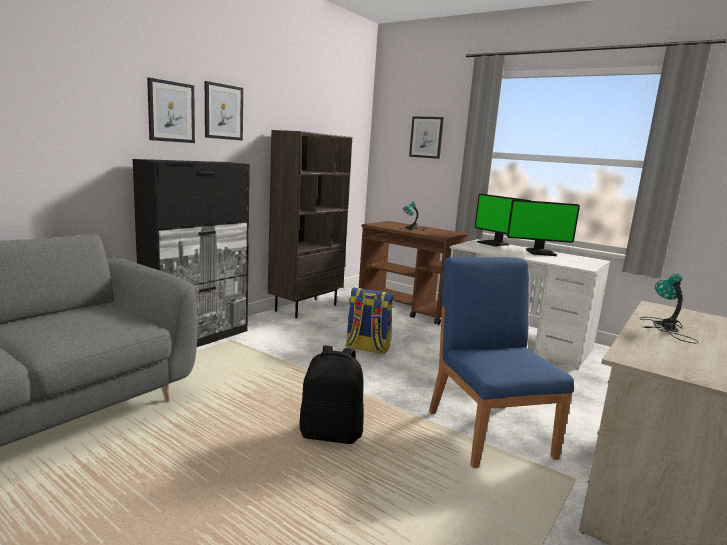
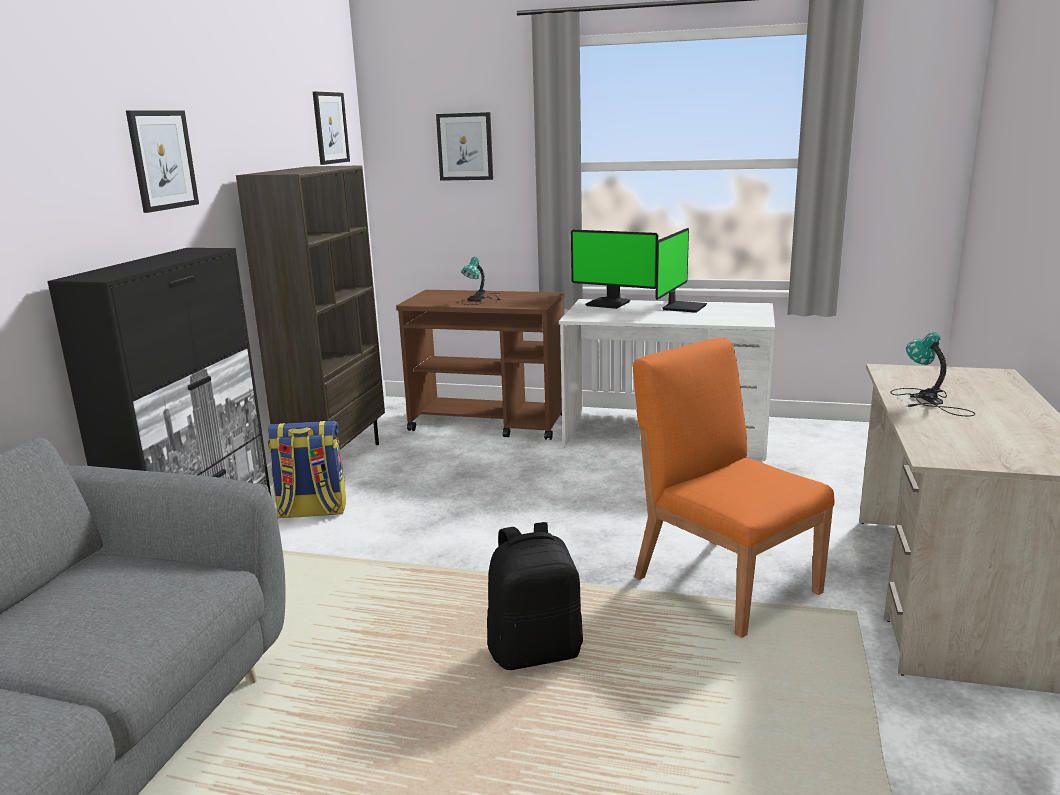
camera: 20 degrees left, 5 degrees up
picture [147,78,195,143] -> picture moved to [313,92,350,165]
backpack [345,288,394,354] -> backpack moved to [268,421,346,518]
blue chair [429,257,574,468] -> orange chair [633,338,835,638]
monitor [507,199,580,256] -> monitor turned 45 degrees counterclockwise [655,228,707,313]

